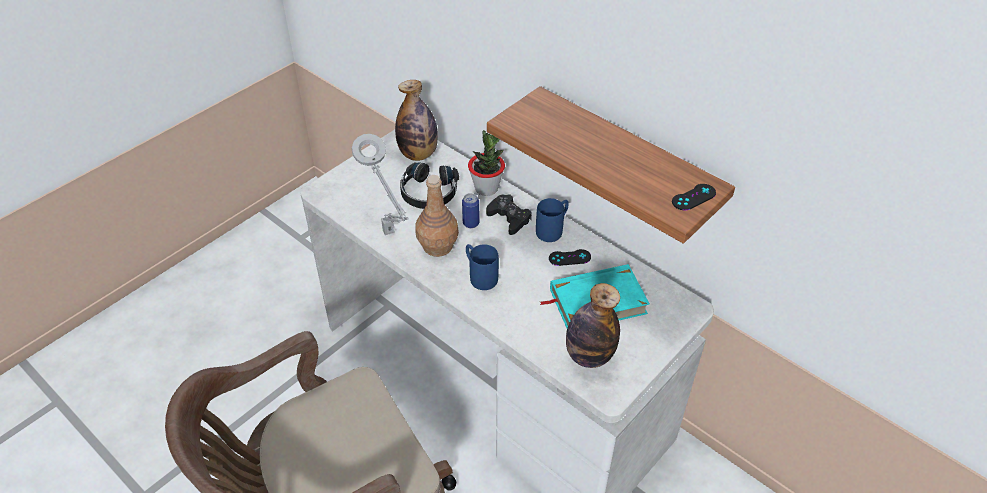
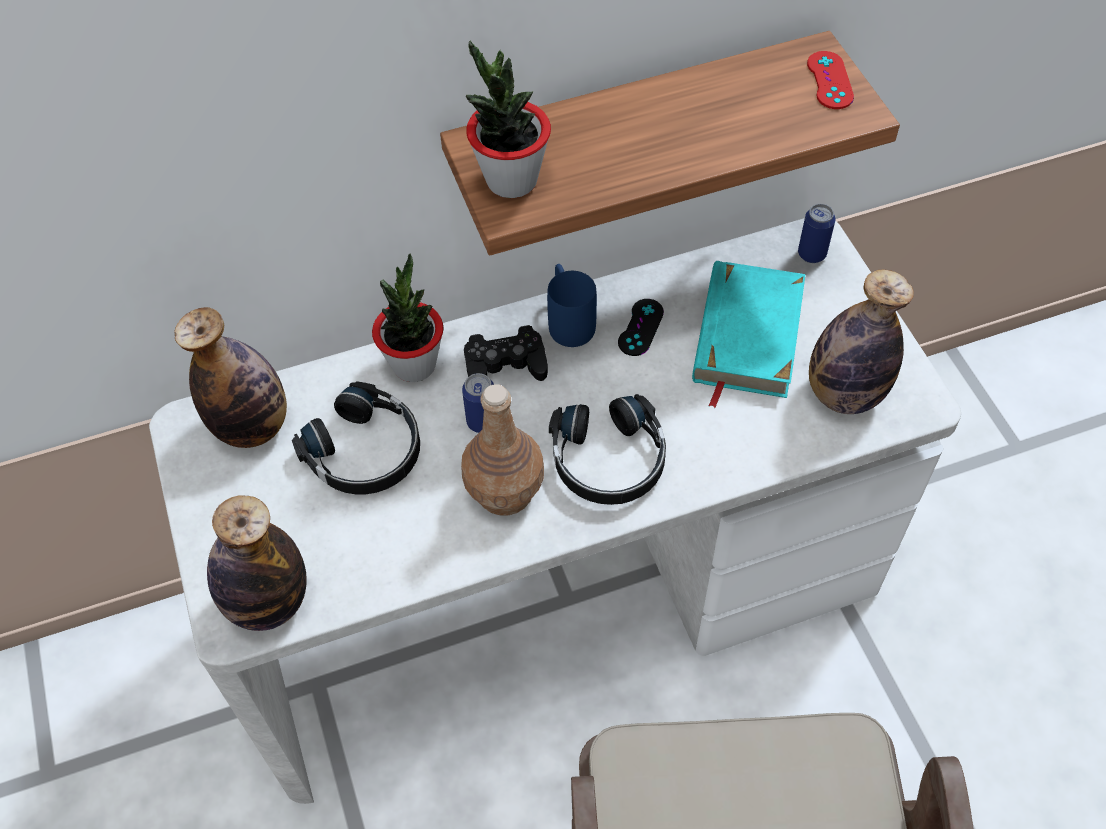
camera: 60 degrees left, 10 degrees up
grey table lamp [352,134,409,235] -> none
blue mug [466,244,499,290] -> black headphones [549,394,666,505]
black game controller [672,184,716,210] -> red game controller [807,51,854,109]
none -> bottle [207,496,307,631]
none -> potted plant [466,41,551,198]
none -> can [798,204,836,263]

